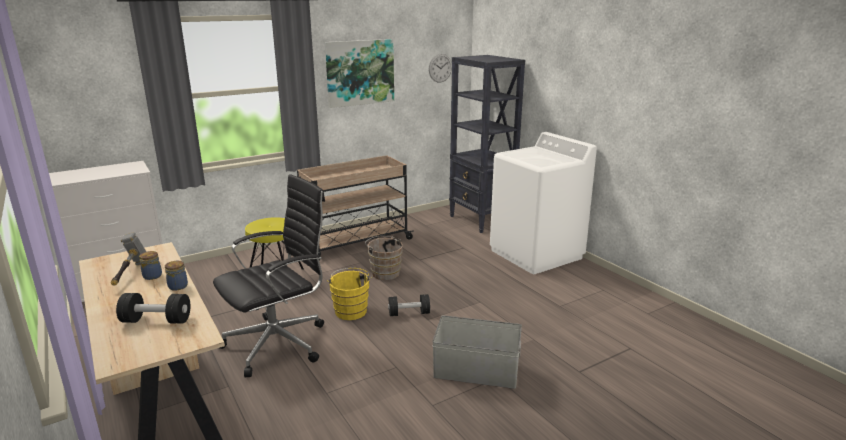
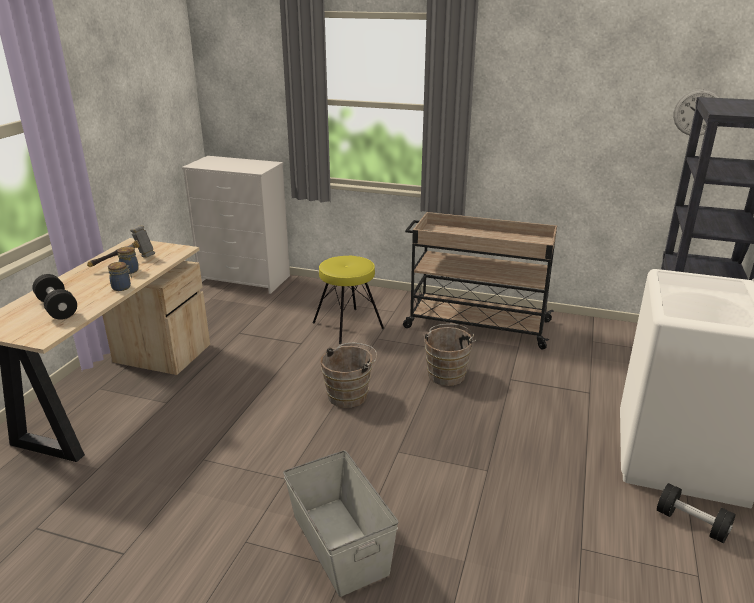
camera: 50 degrees right, 5 degrees up
black office chair [213,174,325,377] -> none
picture [325,39,394,108] -> none
yellow bucket [327,268,372,320] -> brown bucket [320,343,377,408]
black dumbbell [388,294,430,316] -> black dumbbell moved to [657,483,736,543]

